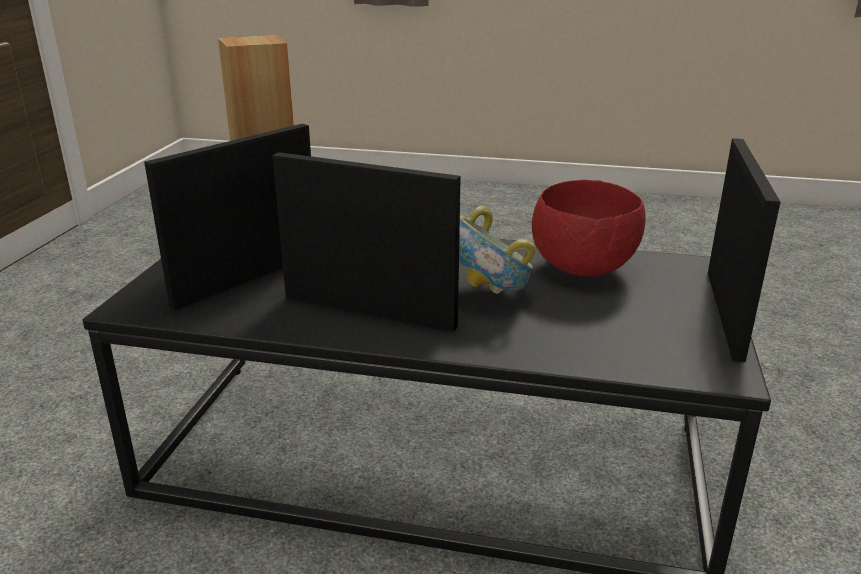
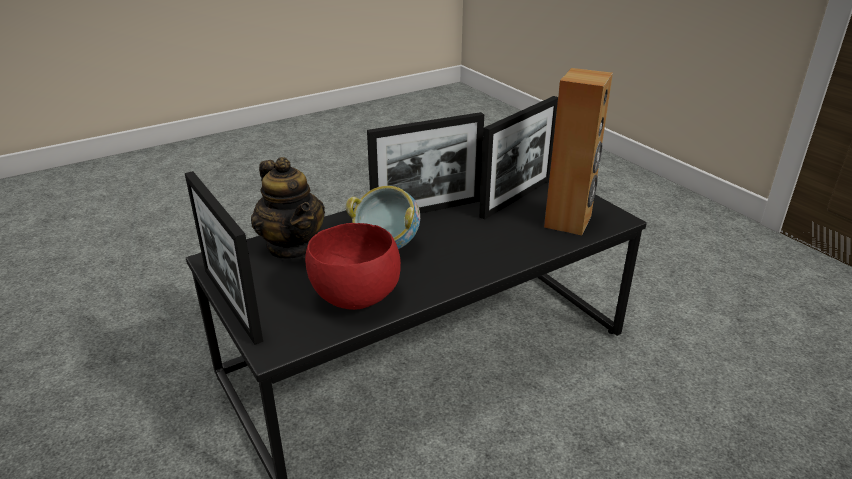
camera: 135 degrees right, 5 degrees up
picture frame [144,124,311,310] -> picture frame turned 45 degrees clockwise [479,96,558,220]
none -> teapot [251,157,325,259]

